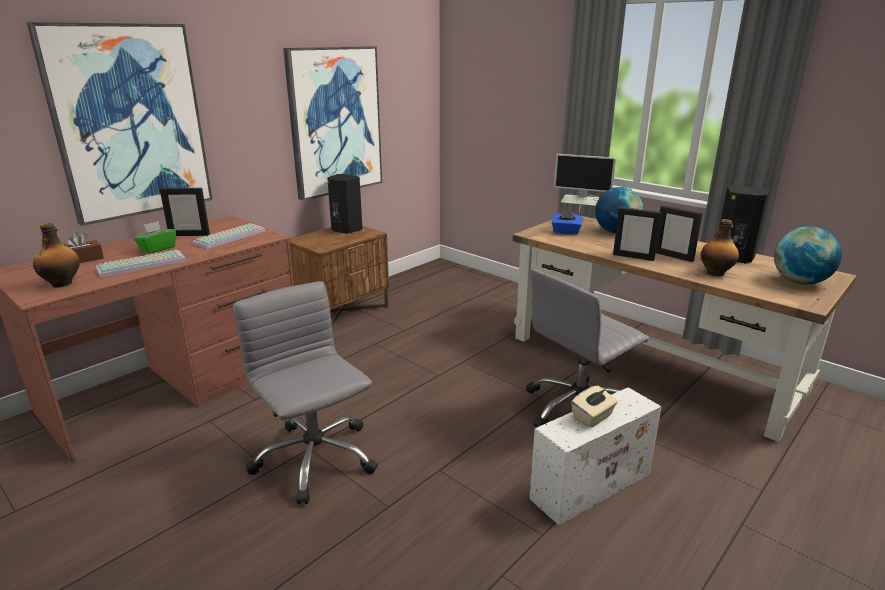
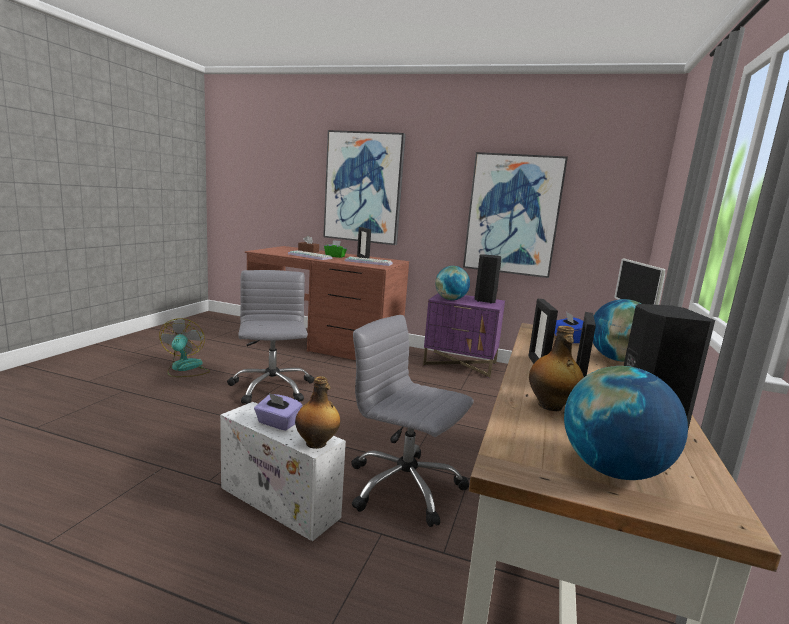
camera: 65 degrees right, 10 degrees down
bottle [33,222,80,288] -> bottle moved to [295,376,340,449]
grey office chair [233,281,378,504] -> grey office chair turned 45 degrees counterclockwise [227,270,315,404]
brown nightstand [289,226,389,325] -> purple nightstand [423,293,505,378]
beige tissue box [571,386,618,428] -> purple tissue box [254,393,303,431]
none -> fan [159,319,210,377]
none -> globe [435,266,470,300]

